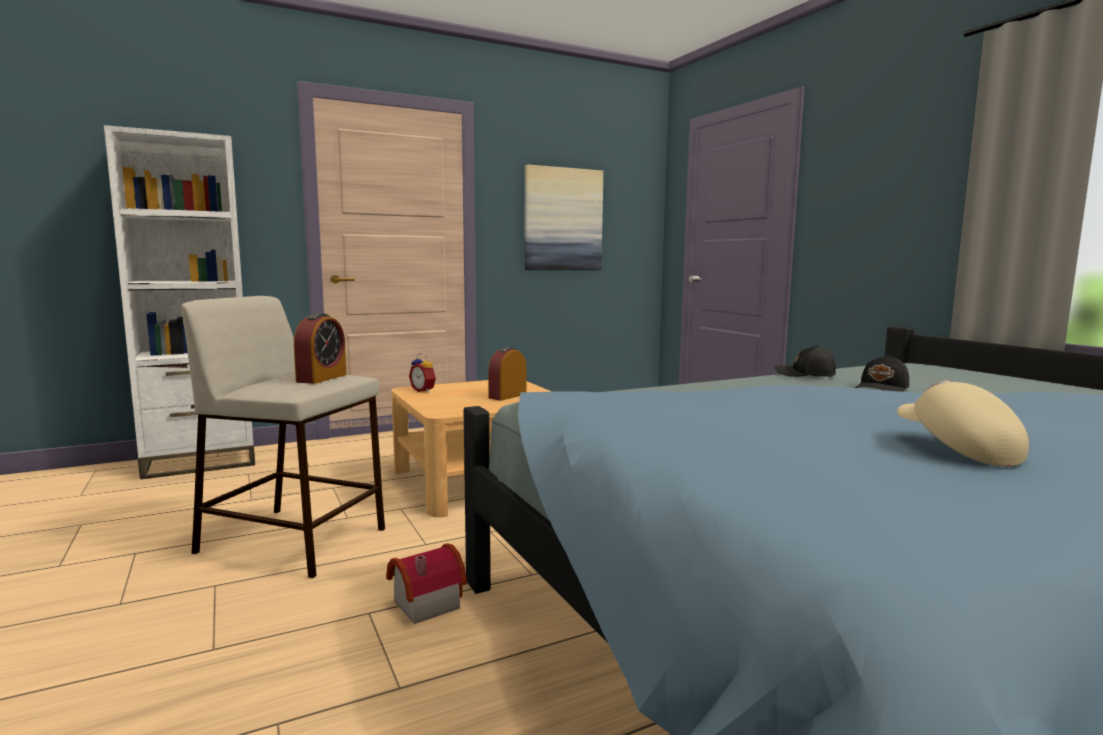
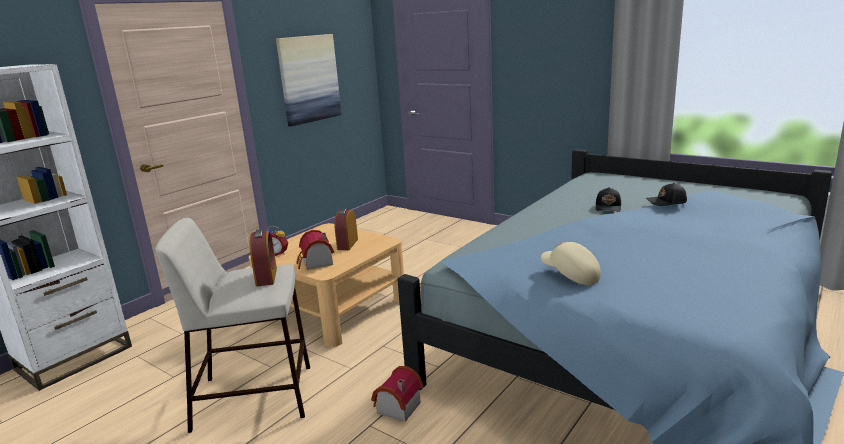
camera: 25 degrees left, 10 degrees up
black cap [774,345,836,377] -> black cap moved to [646,183,687,206]
beige cap [897,380,1029,467] -> beige cap moved to [541,242,601,285]
none -> toy house [296,230,334,270]

